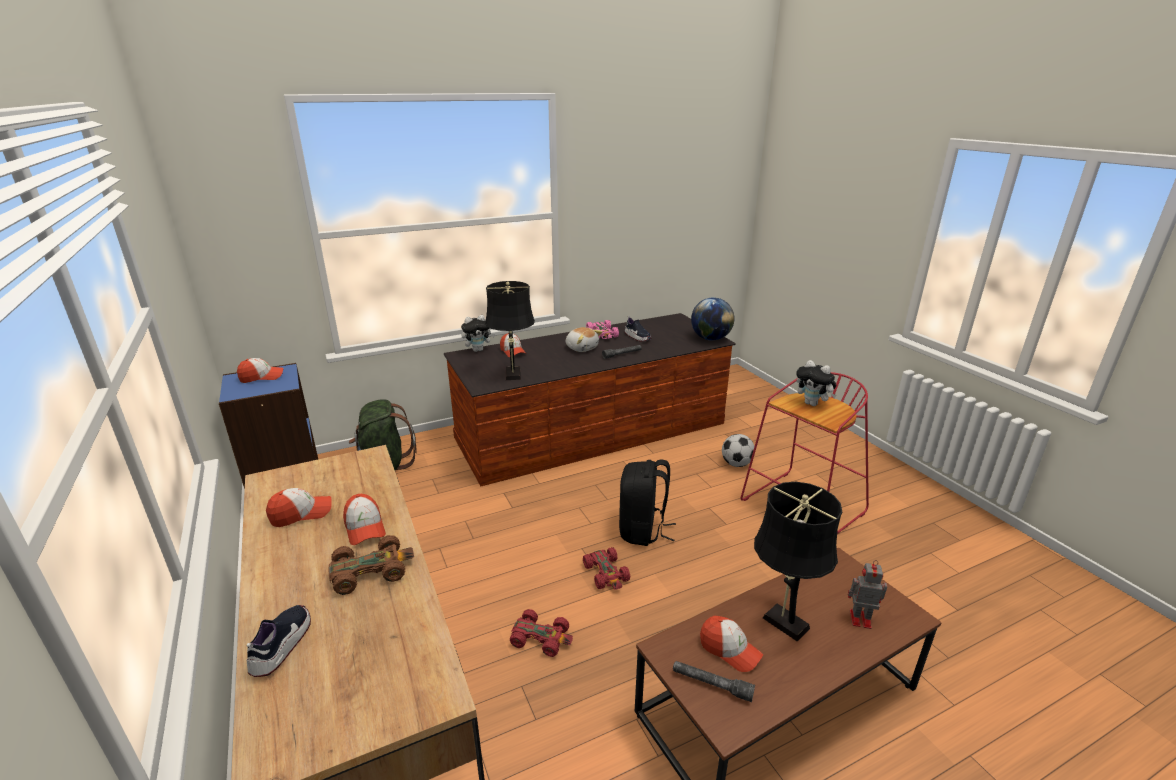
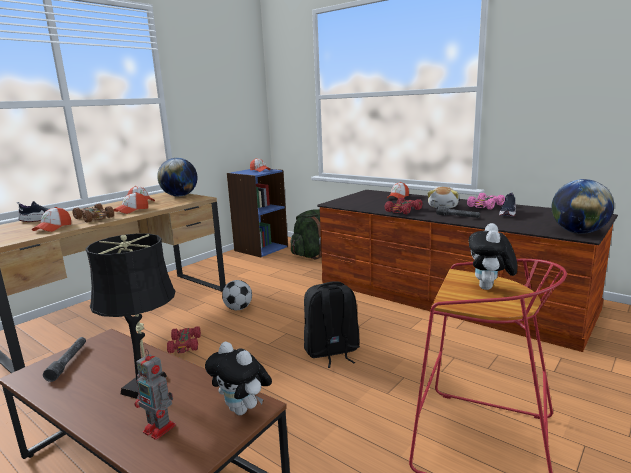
camera: 65 degrees right, 10 degrees down
plush toy [461,315,495,352] -> plush toy moved to [205,342,272,415]
black table lamp [485,281,535,380] -> none
red toy car [583,547,630,590] -> red toy car moved to [385,197,423,214]
cap [700,616,763,672] -> cap moved to [32,207,71,232]
football [722,434,754,467] -> football moved to [222,280,252,310]
toy robot [848,560,887,629] -> toy robot turned 135 degrees clockwise [135,349,176,440]
none -> globe [157,158,197,197]

